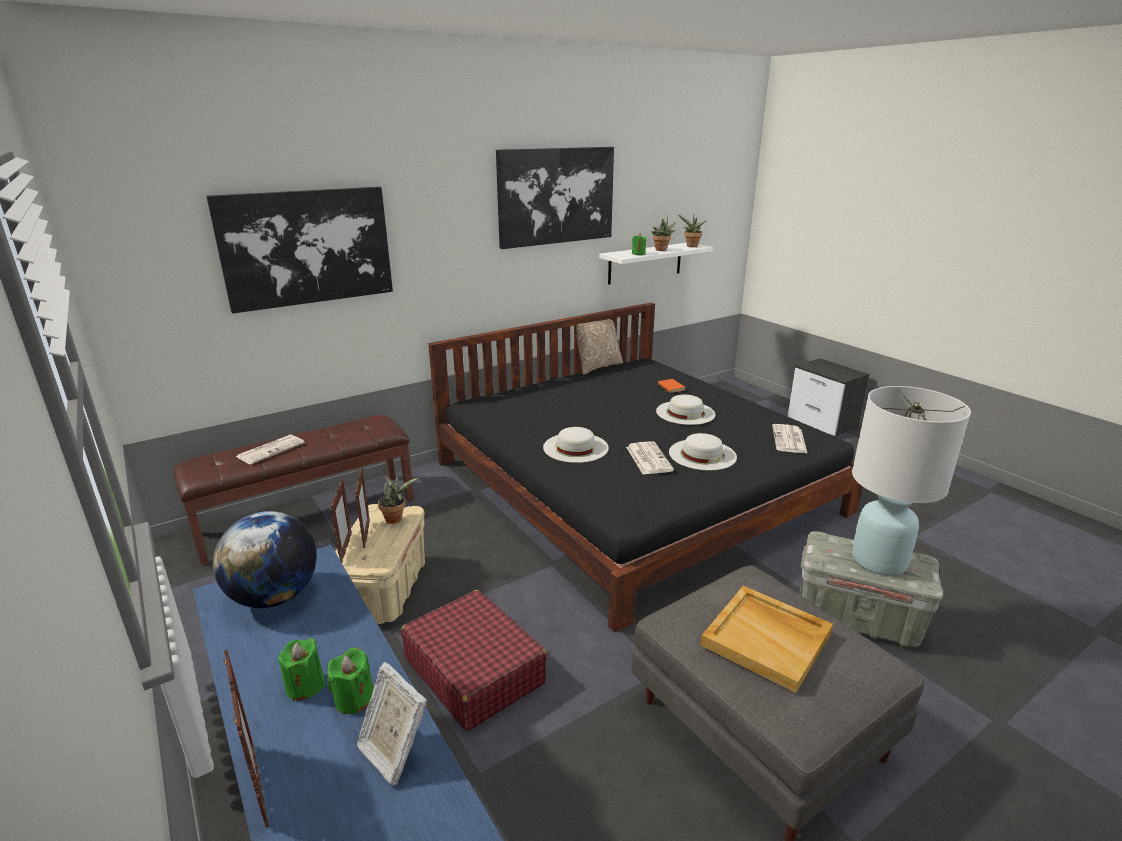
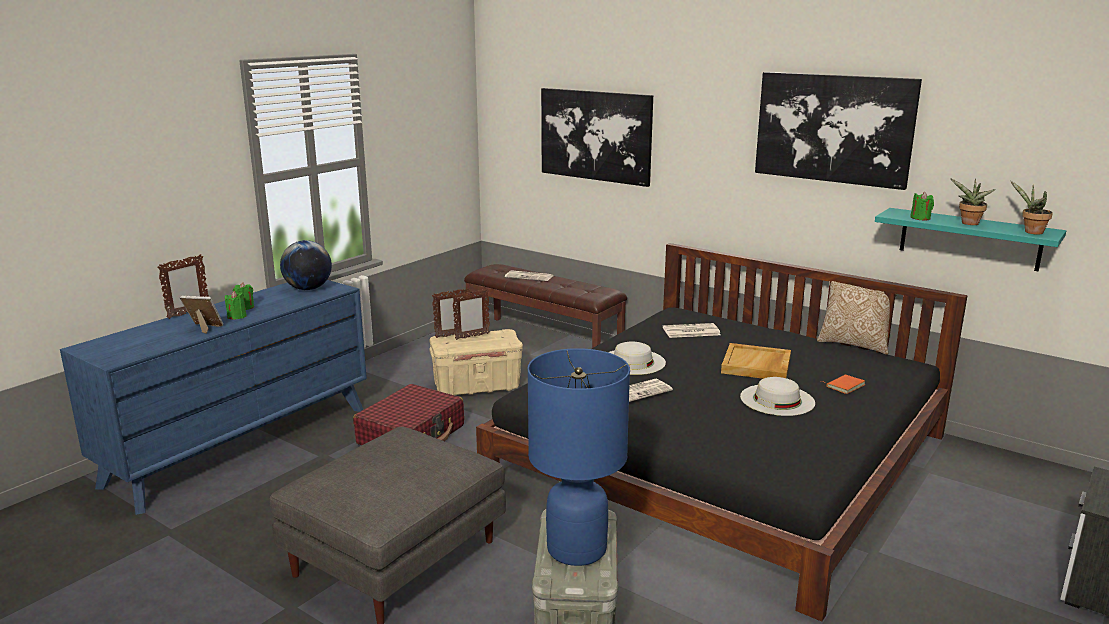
camera: 70 degrees right, 5 degrees down
picture frame [356,662,427,786] -> picture frame turned 75 degrees clockwise [180,296,223,334]
potted plant [378,474,419,524] -> none
white shelf [599,243,713,285] -> turquoise shelf [875,208,1066,271]
white hat [669,433,737,470] -> none
beige tray [701,586,833,693] -> beige tray moved to [721,343,791,379]
newspaper [772,424,808,454] -> newspaper moved to [663,323,721,338]
white table lamp [852,386,971,576] -> blue table lamp [527,348,630,566]

